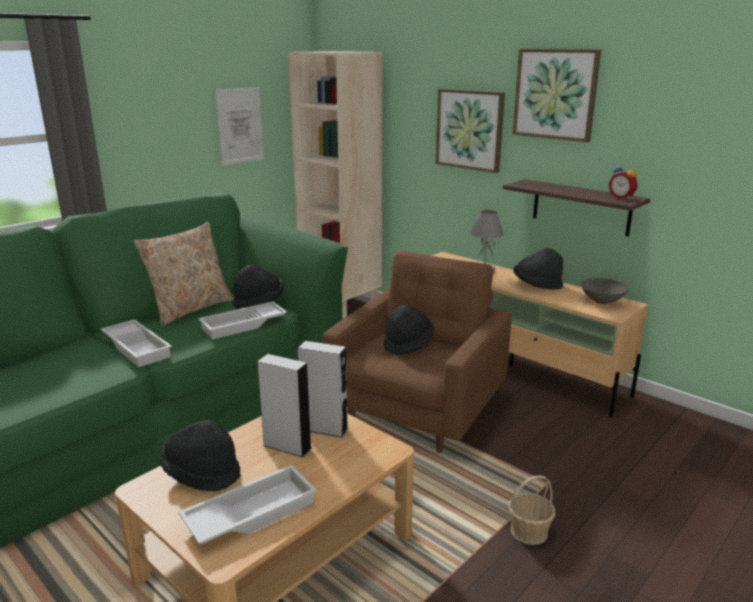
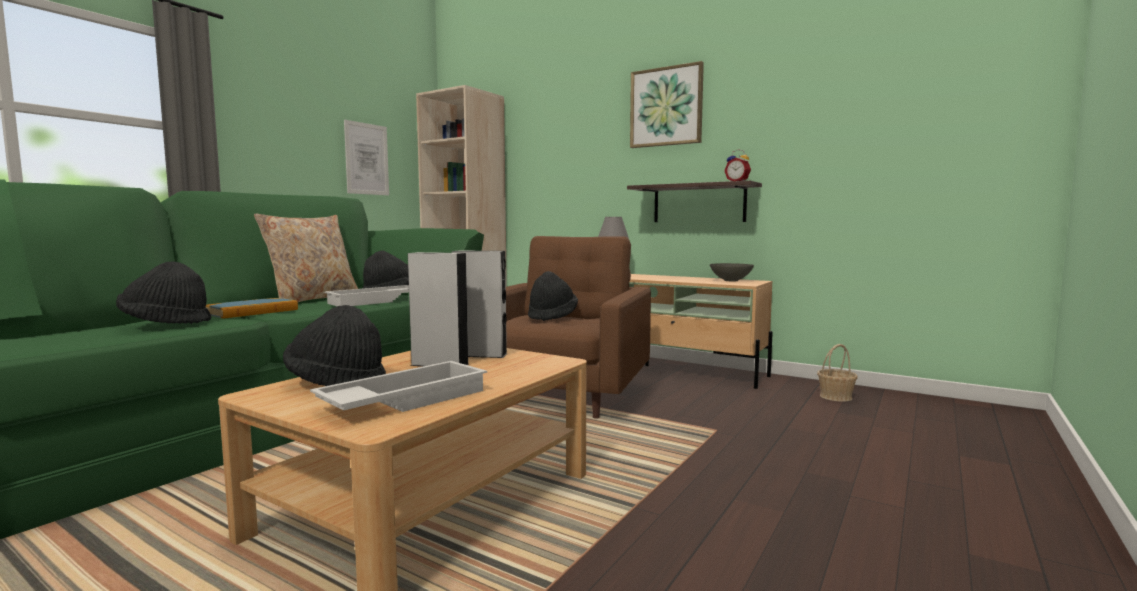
camera: 10 degrees left, 15 degrees down
white tray [101,319,172,367] -> book [206,298,298,319]
picture [436,89,505,173] -> none
basket [508,476,555,545] -> basket moved to [817,344,858,402]
black hat [514,248,563,290] -> black hat moved to [116,261,211,324]

